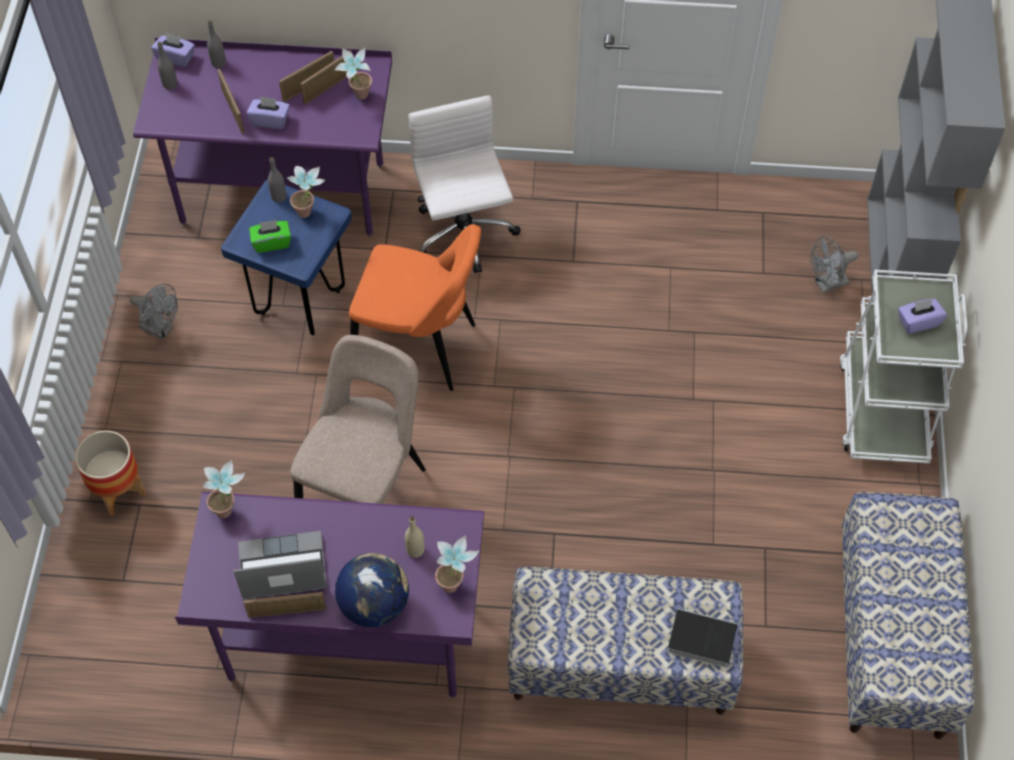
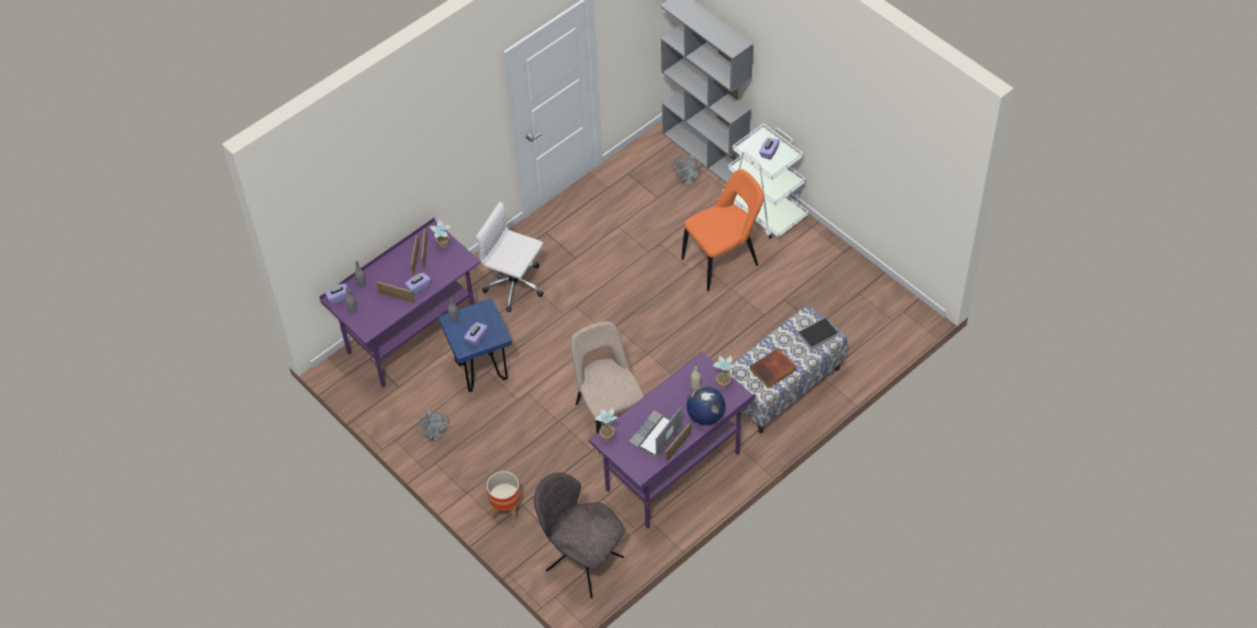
camera: 45 degrees left, 5 degrees down
grey fan [130,283,178,340] -> grey fan turned 90 degrees clockwise [416,409,449,442]
green tissue box [249,220,291,253] -> purple tissue box [464,322,488,347]
potted plant [287,166,326,218] -> none
orange chair [349,224,481,391] -> orange chair moved to [682,169,764,291]
bench [842,492,974,739] -> none
none -> grey chair [534,472,624,599]
none -> book [750,348,797,389]

